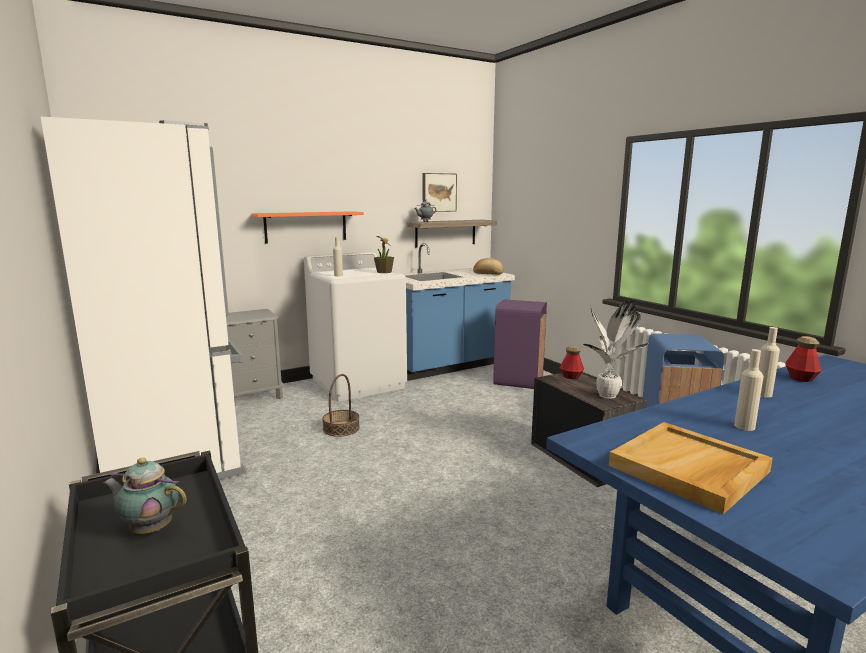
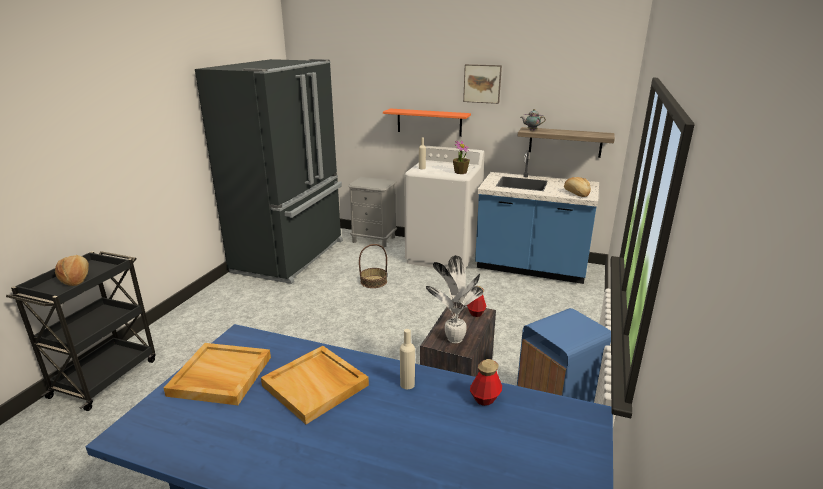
camera: 50 degrees right, 10 degrees up
white fridge [41,117,246,480] -> black fridge [195,59,343,284]
teapot [103,458,187,534] -> bread [55,255,89,286]
picture [423,173,457,212] -> picture moved to [463,64,502,104]
purple trash can [493,299,547,389] -> none
beige bottle [734,349,763,431] -> beige tray [261,346,369,424]

